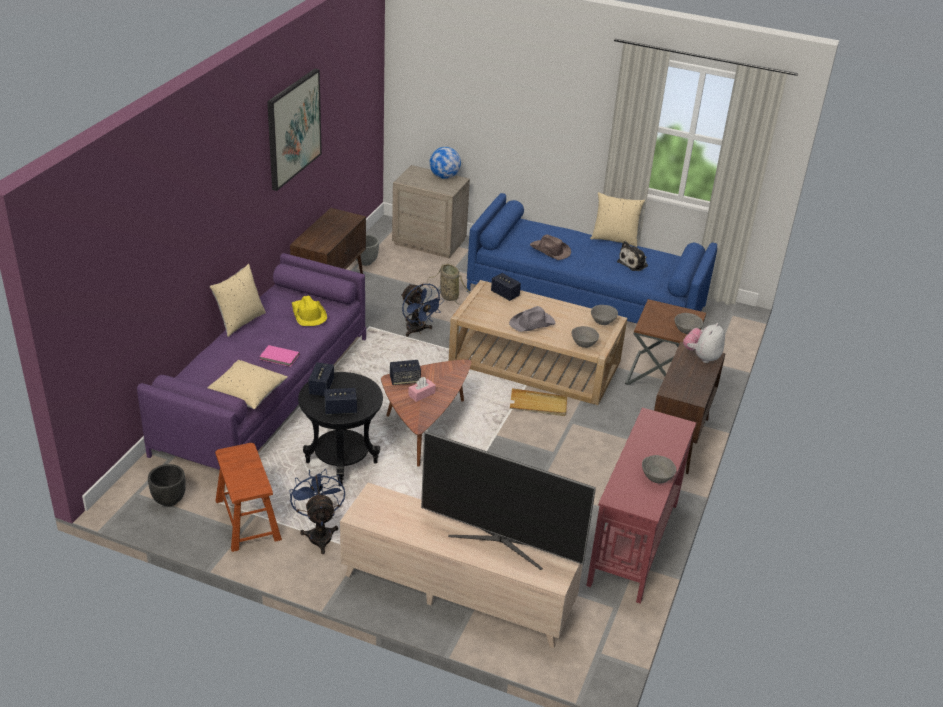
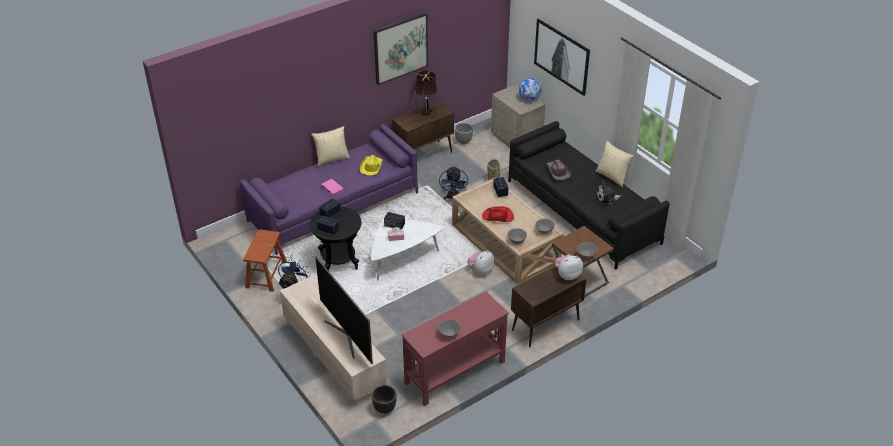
camera: 35 degrees right, 5 degrees up
black planter [148,464,186,507] -> black planter moved to [372,385,397,414]
beige pillow [208,360,288,409] -> none
brown coffee table [381,359,472,467] -> white coffee table [371,220,444,280]
blue sofa [467,193,717,323] -> black sofa [508,121,670,270]
grey hat [509,306,556,332] -> red hat [482,206,514,222]
beige tray [510,388,567,416] -> plush toy [467,250,494,275]
none -> brown table lamp [415,71,438,116]
none -> picture [534,19,590,96]

